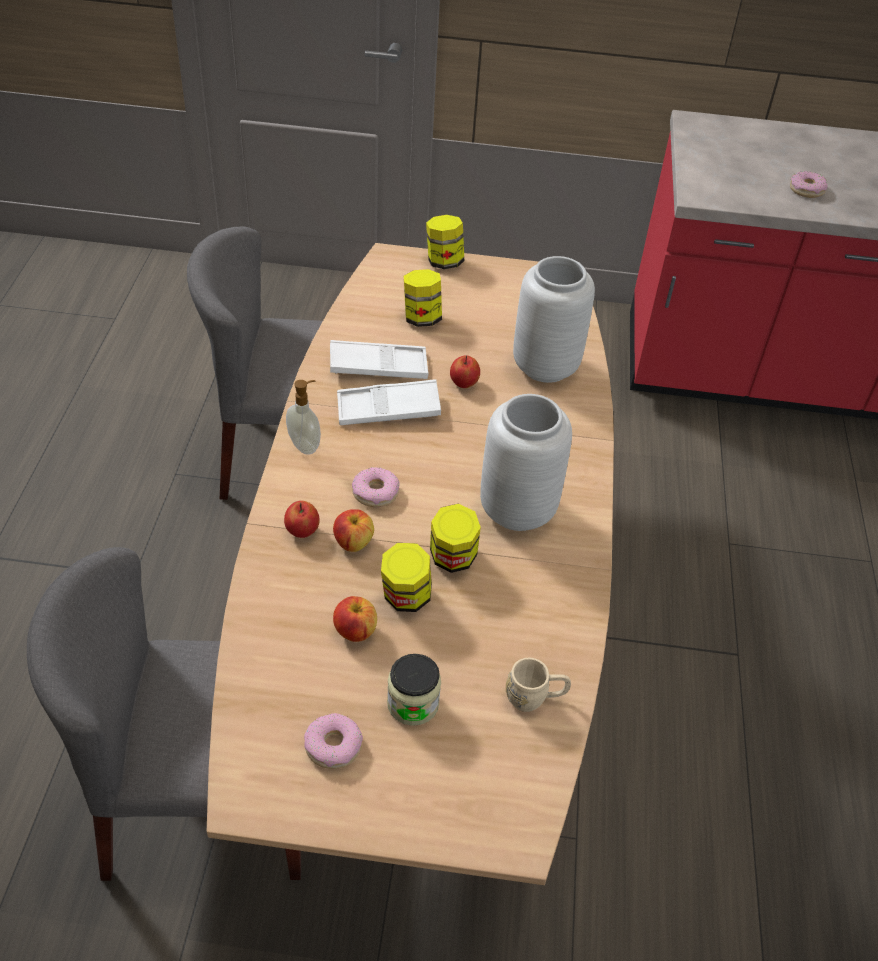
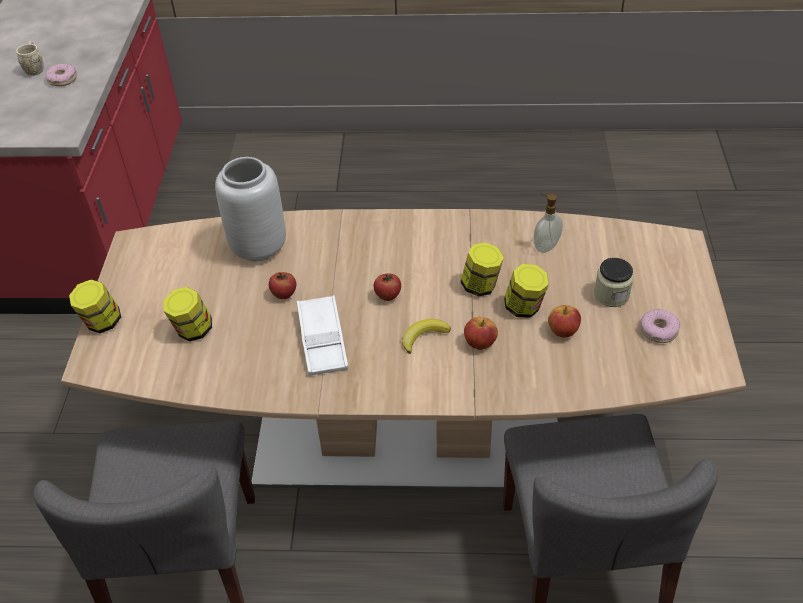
camera: 90 degrees left, 0 degrees up
apple [284,501,320,538] -> apple moved to [374,274,401,301]
soap dispenser [286,380,321,455] -> soap dispenser moved to [534,193,563,253]
white tray [330,340,428,379] -> none
donut [352,467,400,507] -> banana [402,319,451,354]
grey vase [480,394,572,531] -> none
beige mug [506,658,571,712] -> beige mug moved to [16,42,44,76]

